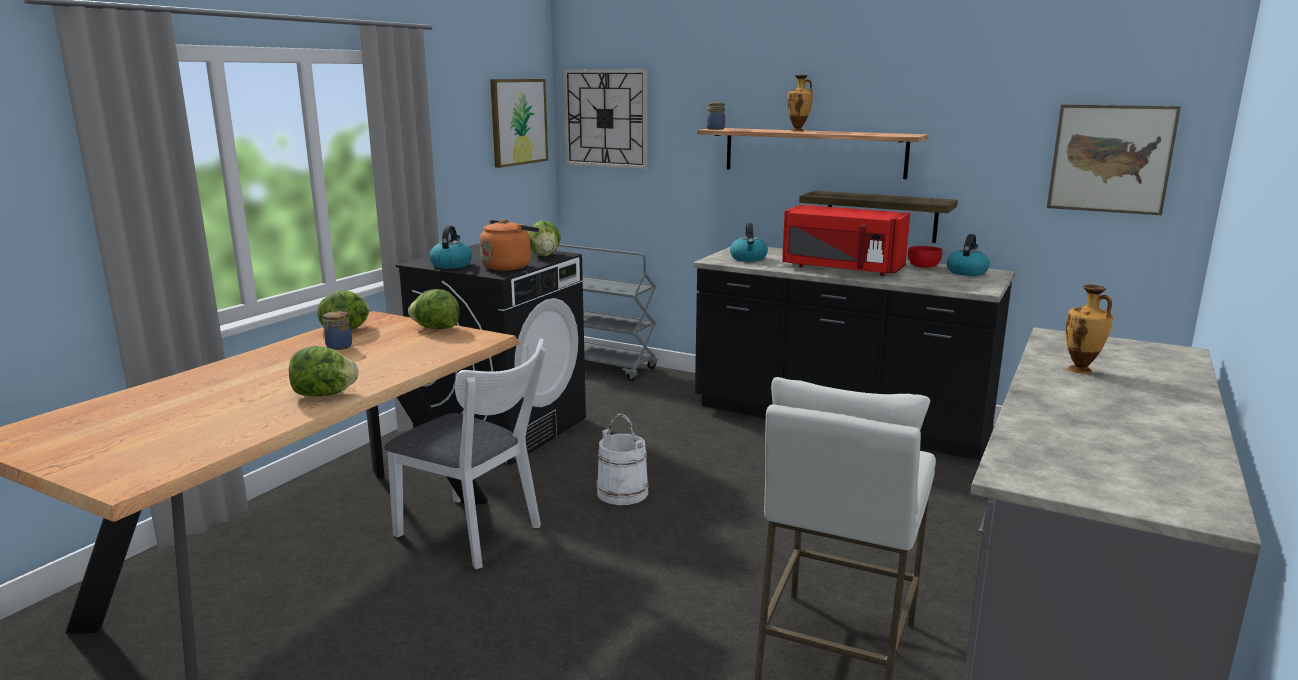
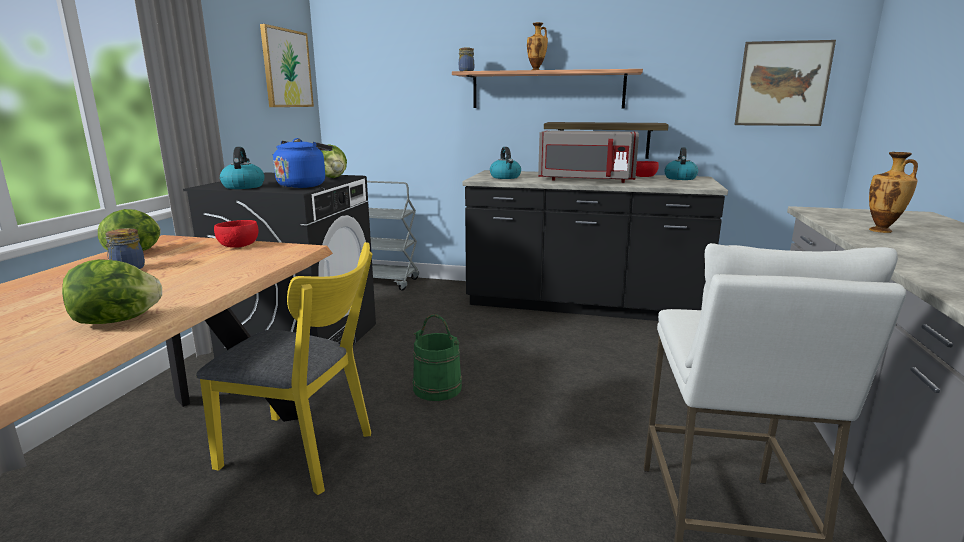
camera: 15 degrees left, 0 degrees up
white chair [385,338,546,569] -> yellow chair [196,242,373,495]
lettuce [408,289,460,329] -> red bowl [214,220,258,248]
orange kettle [480,219,539,271] -> blue kettle [272,138,333,188]
wall clock [563,69,647,169] -> none
white bucket [597,413,649,505] -> green bucket [412,314,462,401]
red microwave [782,205,910,276] -> grey microwave [538,130,639,183]

